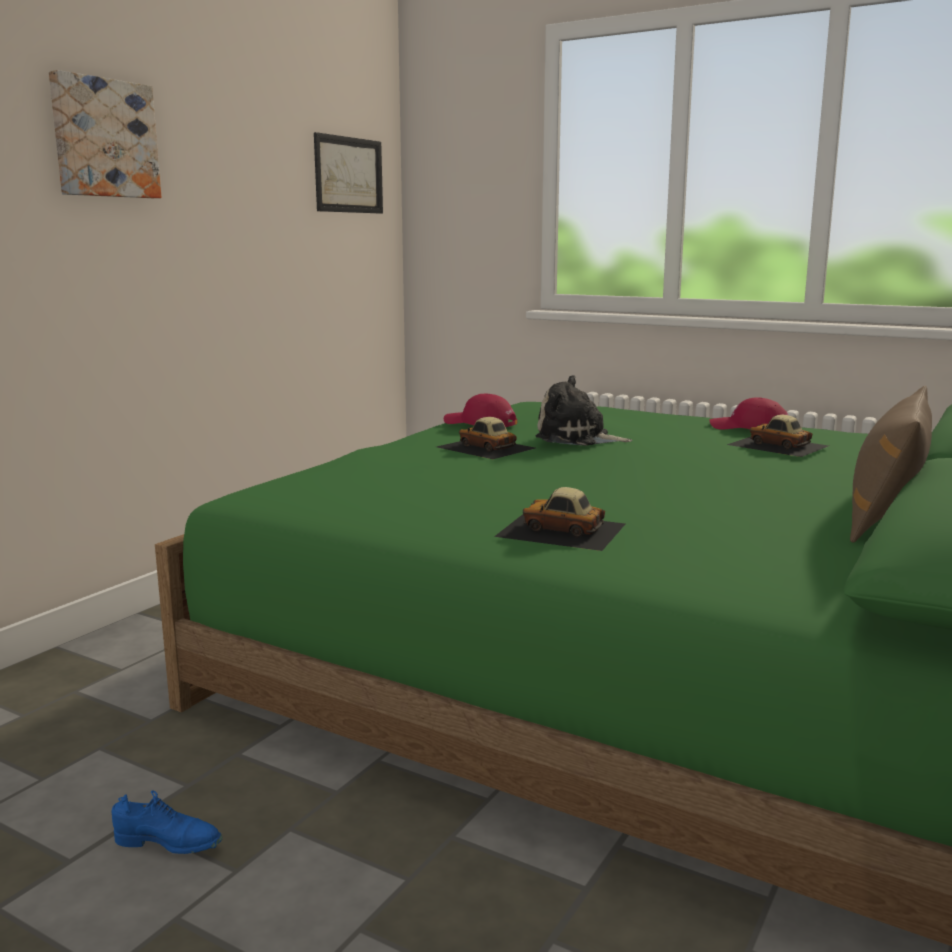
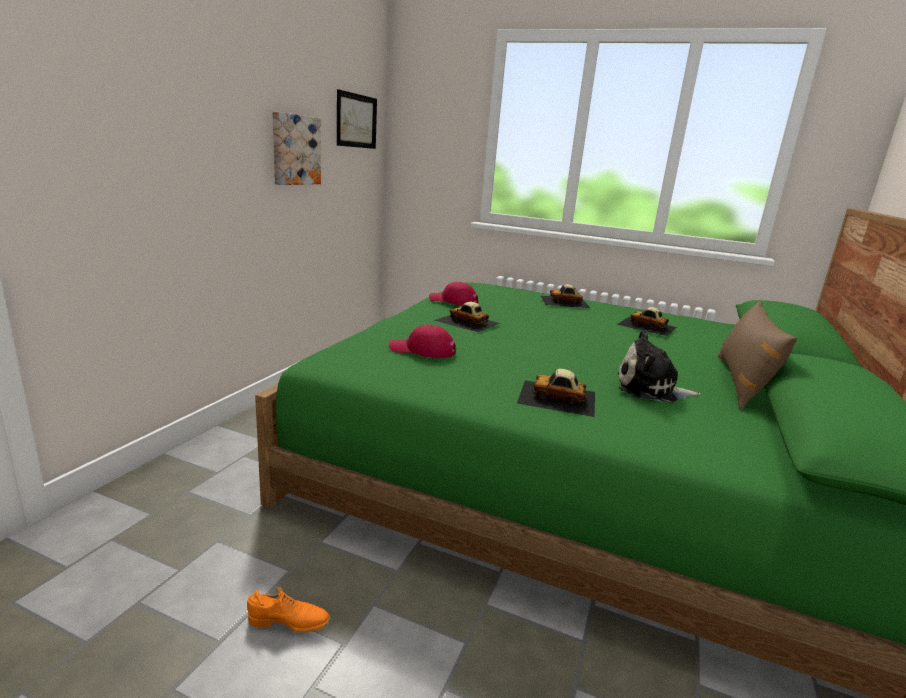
camera: 10 degrees left, 5 degrees up
picture [49,70,161,198] -> picture moved to [273,112,321,185]
blue shoe [111,791,223,854] -> orange shoe [247,587,331,632]
plush toy [536,375,633,446] -> plush toy moved to [618,330,701,403]
red cap [709,397,788,429] -> red cap moved to [389,325,456,358]
none -> toy car [541,284,590,308]

